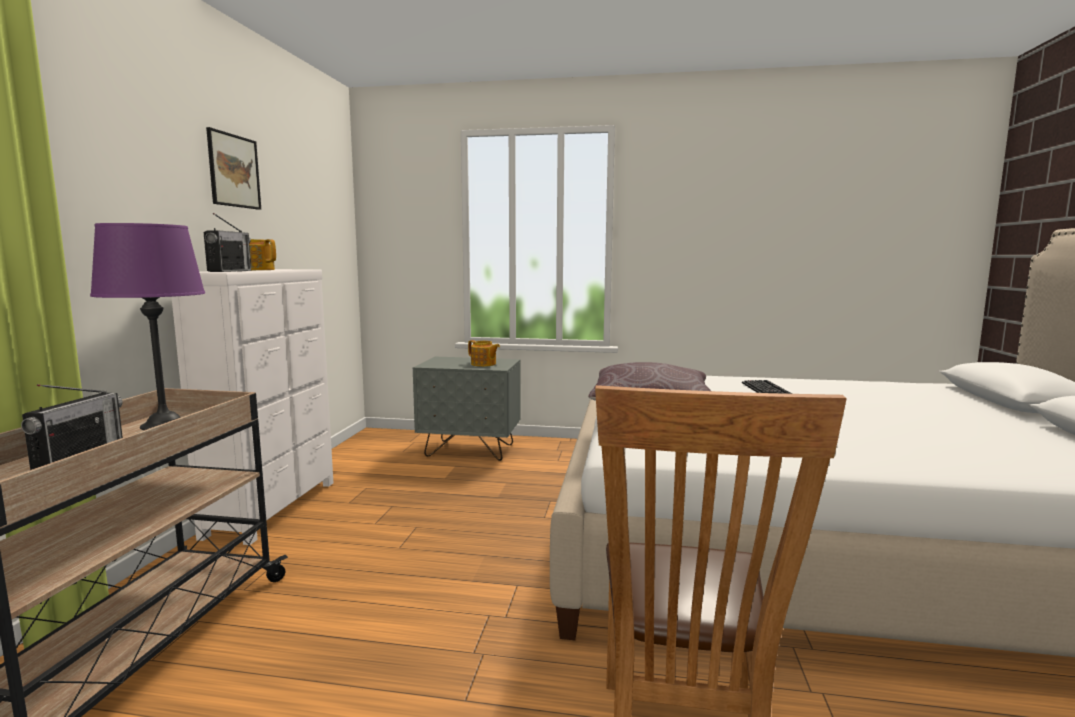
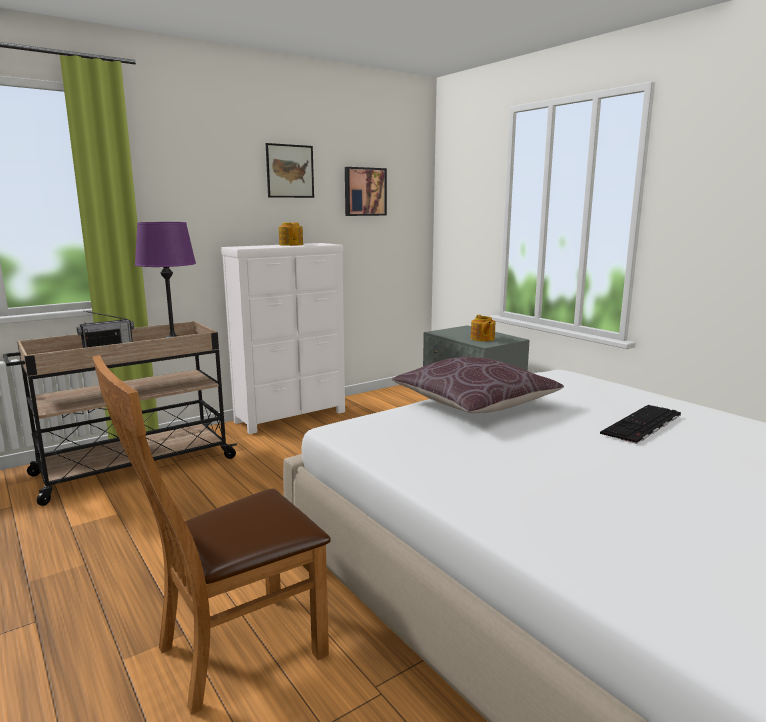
camera: 45 degrees right, 5 degrees up
radio [204,213,251,272] -> none
none -> picture [345,167,387,216]

